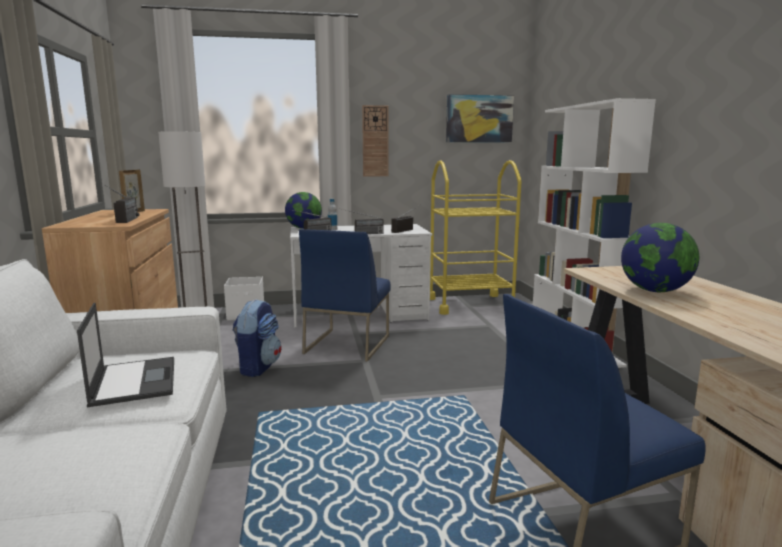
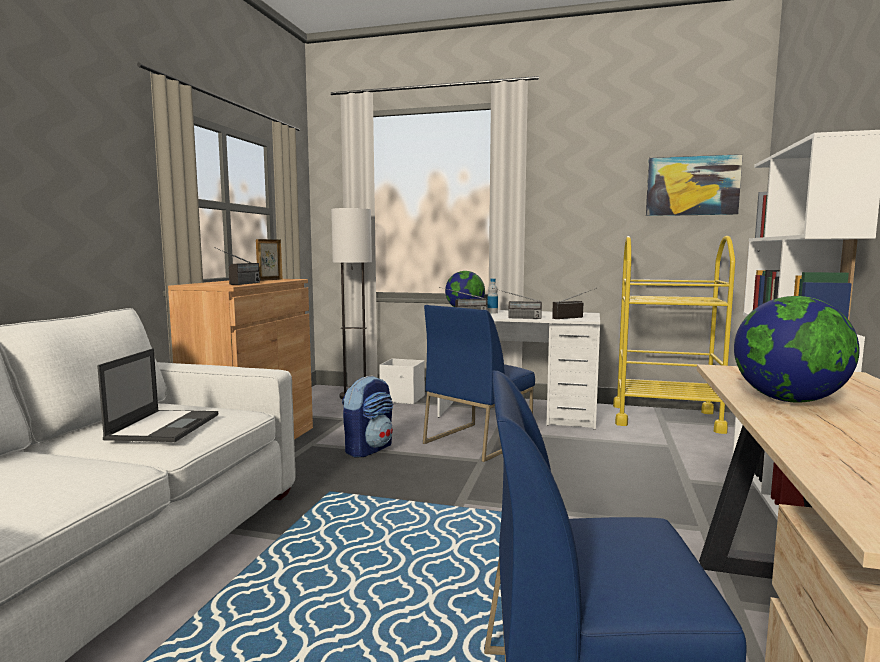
camera: 25 degrees right, 5 degrees down
wall clock [362,105,388,177] -> none

